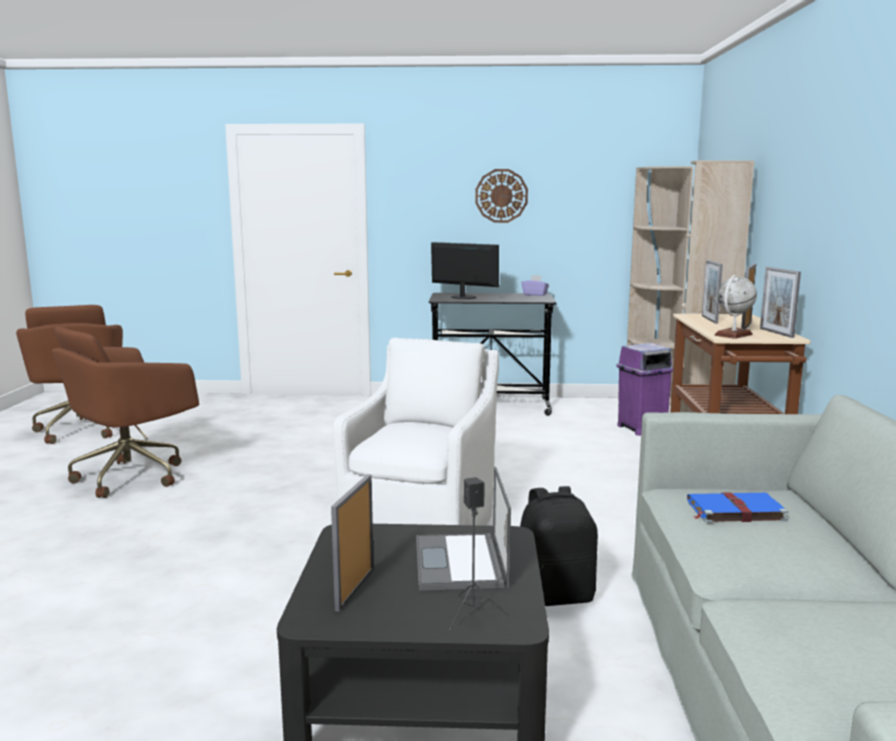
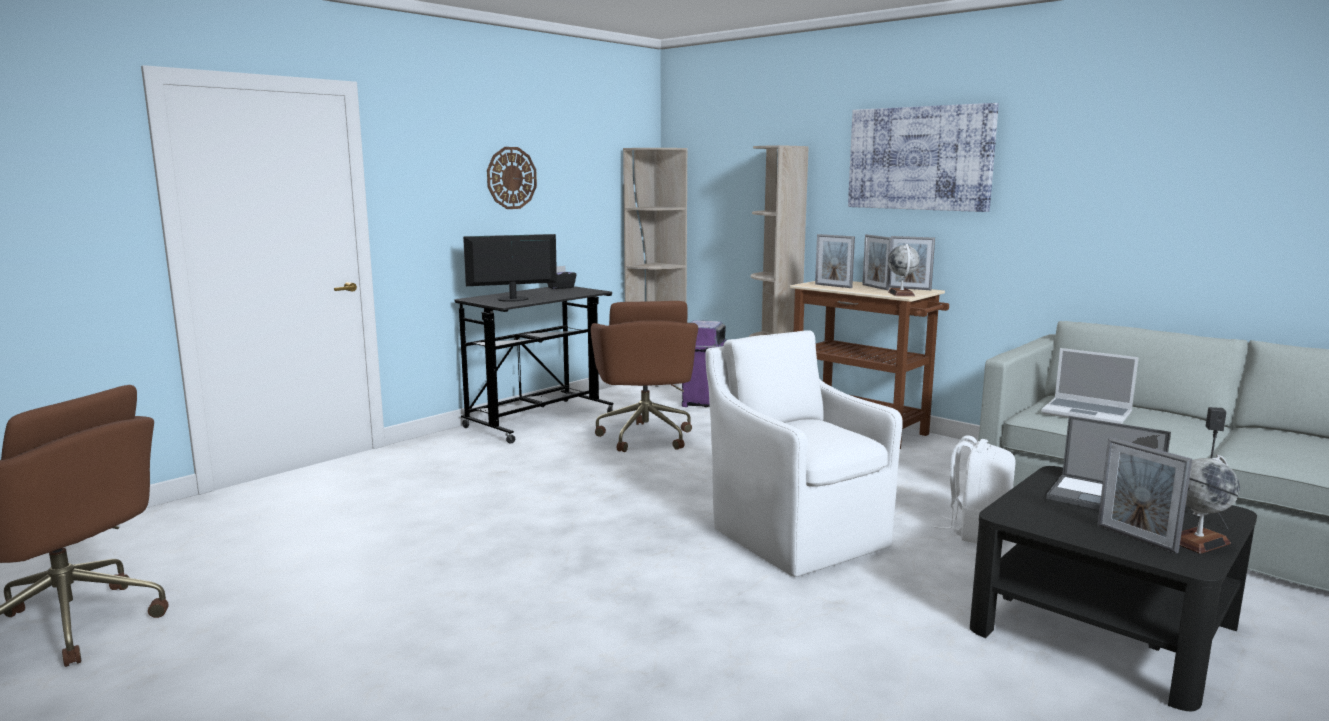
camera: 50 degrees left, 0 degrees up
brown office chair [52,326,199,498] -> brown office chair moved to [591,301,698,452]
black backpack [520,486,598,606] -> white backpack [934,435,1016,543]
purple tissue box [521,275,549,296] -> black tissue box [547,266,577,289]
blue book [687,493,788,523] -> laptop [1042,348,1139,424]
none -> picture [848,103,999,212]
none -> globe [1180,454,1240,554]

